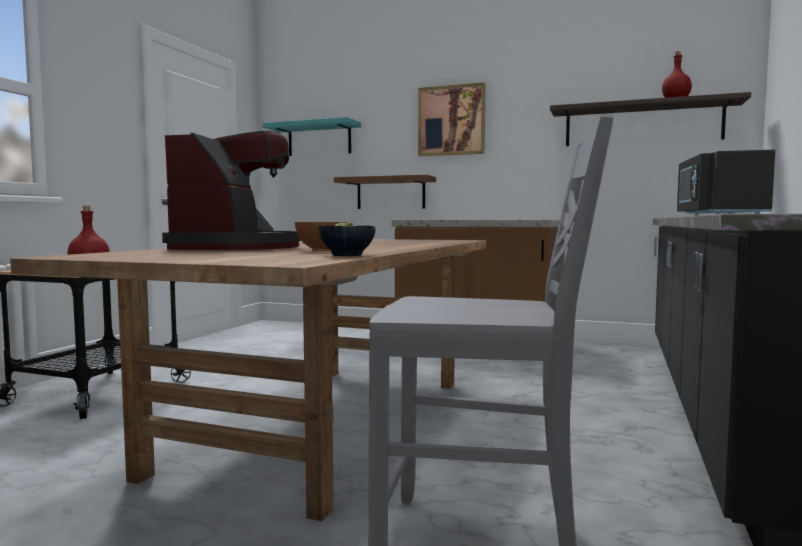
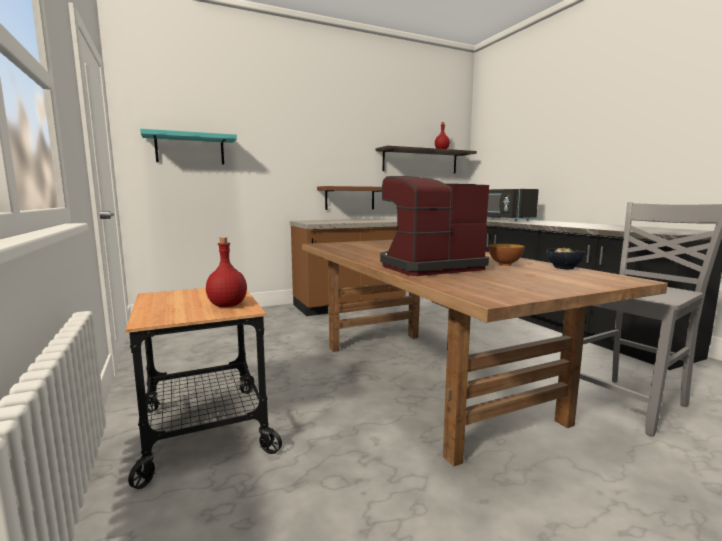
camera: 45 degrees left, 5 degrees up
coffee machine [162,131,301,250] -> coffee machine turned 75 degrees counterclockwise [380,176,489,276]
brown shelf [334,175,436,209] -> brown shelf moved to [317,186,382,210]
picture [418,83,485,156] -> none

